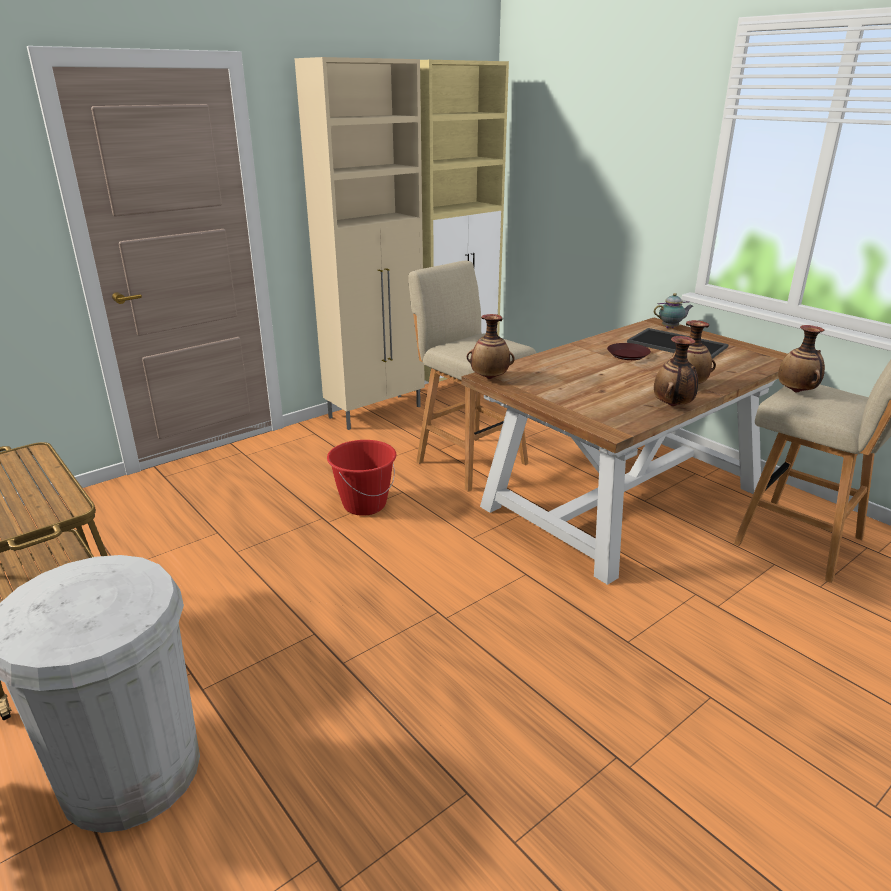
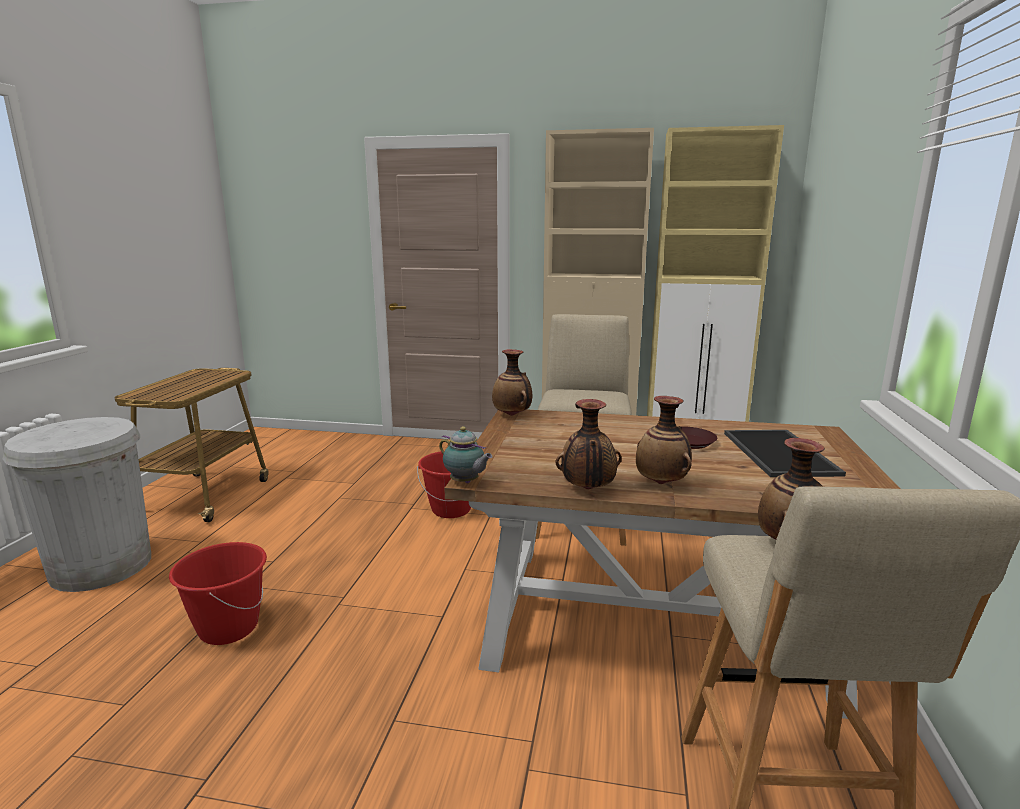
camera: 50 degrees right, 10 degrees down
teapot [654,293,694,328] -> teapot moved to [439,426,493,483]
none -> red bucket [169,542,267,645]

